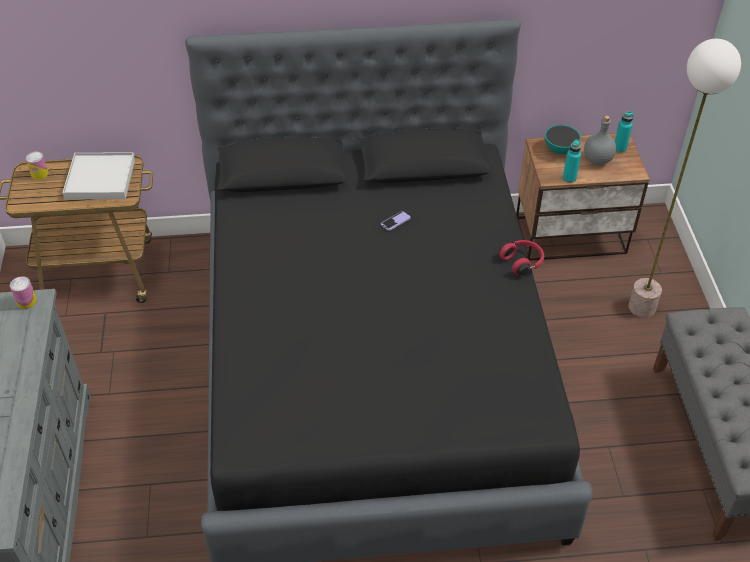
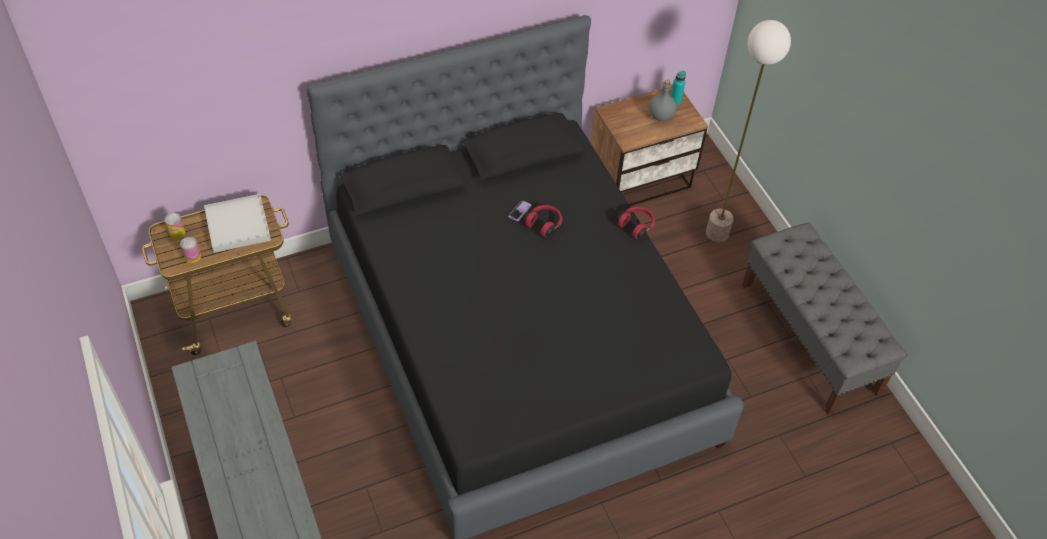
camera: 20 degrees left, 5 degrees up
can [10,277,37,309] -> can moved to [180,237,201,263]
bowl [545,125,581,154] -> none
turquoise bottle [563,140,581,183] -> none
none -> red headphones [524,205,562,237]

